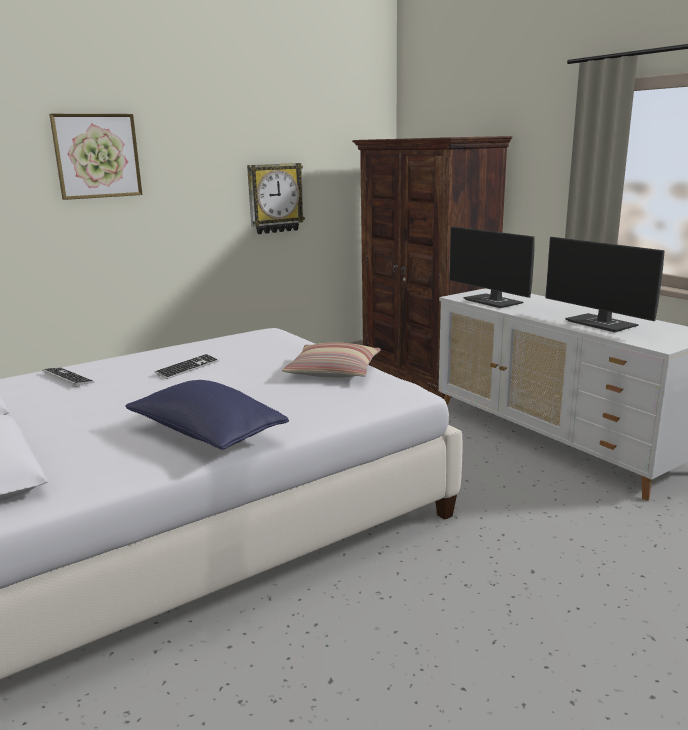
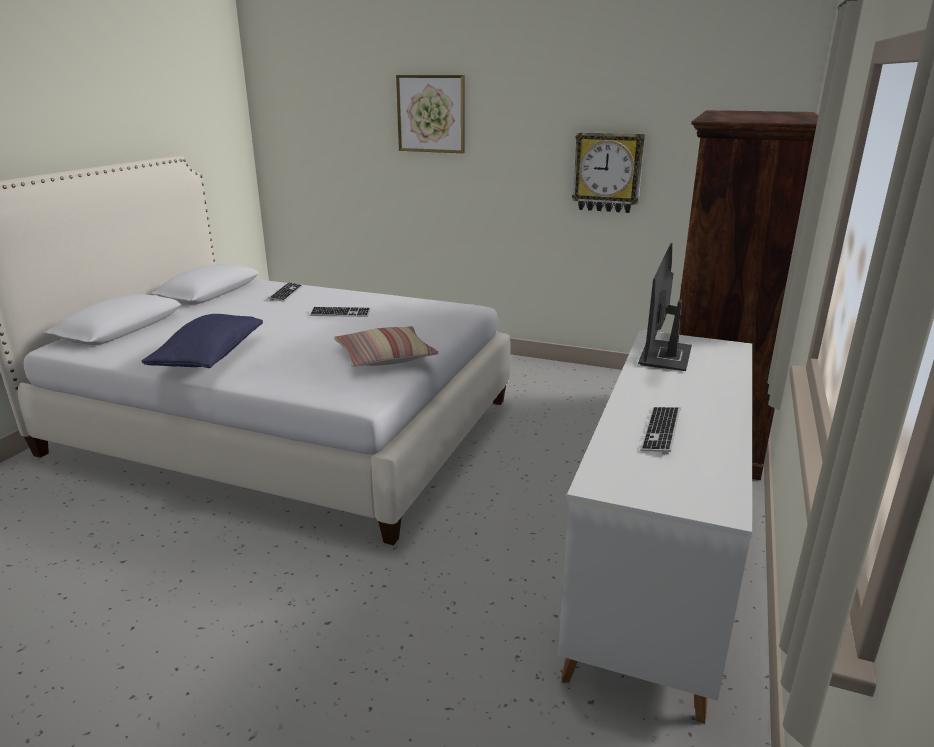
camera: 55 degrees right, 5 degrees up
monitor [545,237,665,332] -> keyboard [640,407,680,454]

